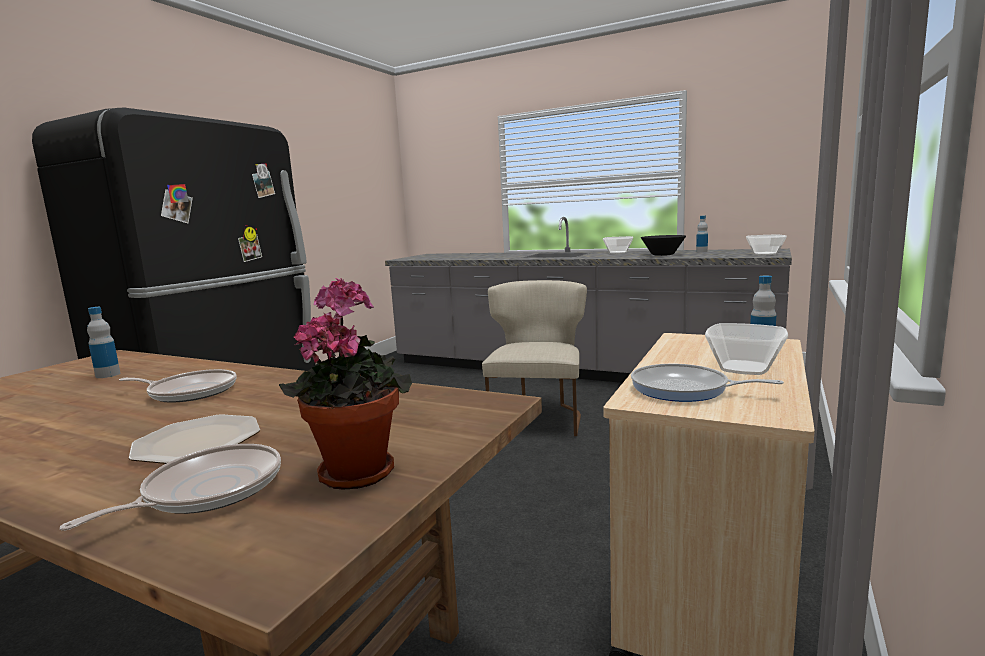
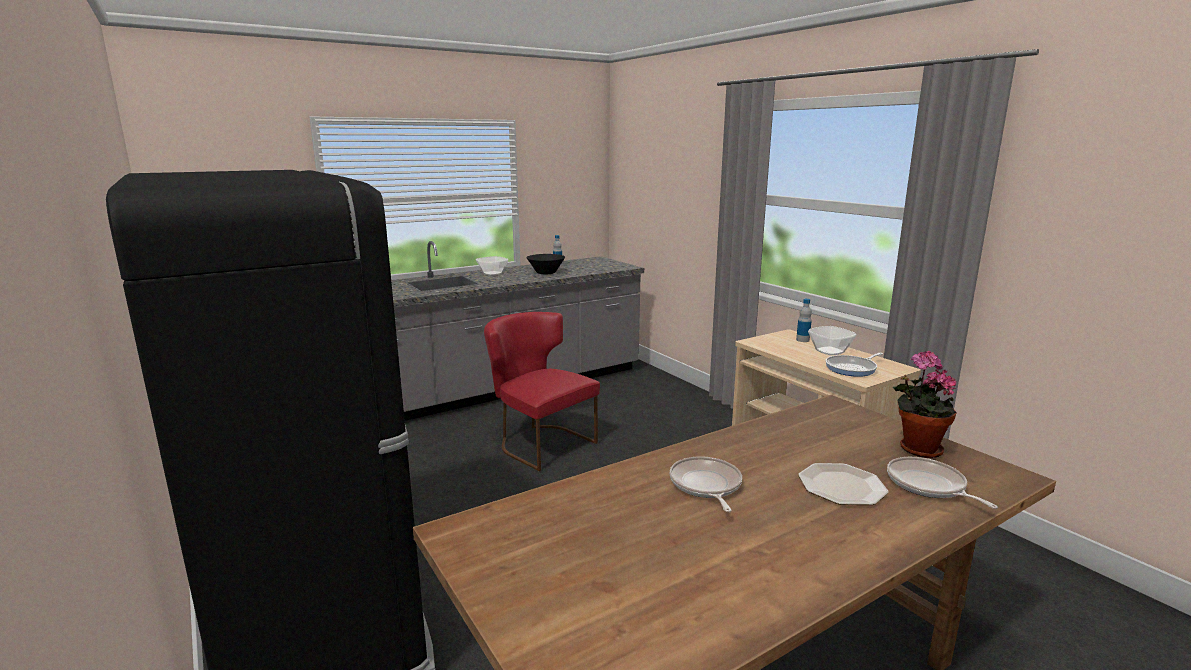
camera: 60 degrees left, 5 degrees up
bottle [87,307,120,378] -> none
frying pan [119,369,237,403] -> frying pan turned 45 degrees counterclockwise [669,456,742,512]
beige chair [482,280,587,436] -> red chair [484,312,600,471]
bowl [746,234,787,255] -> none

